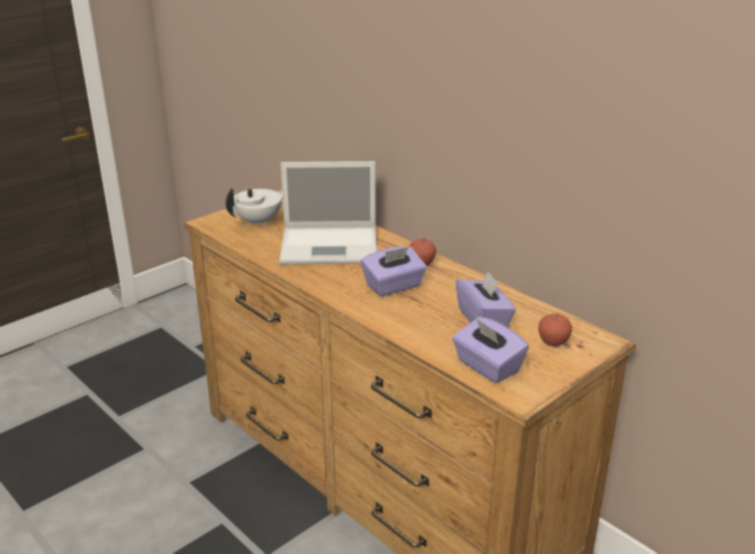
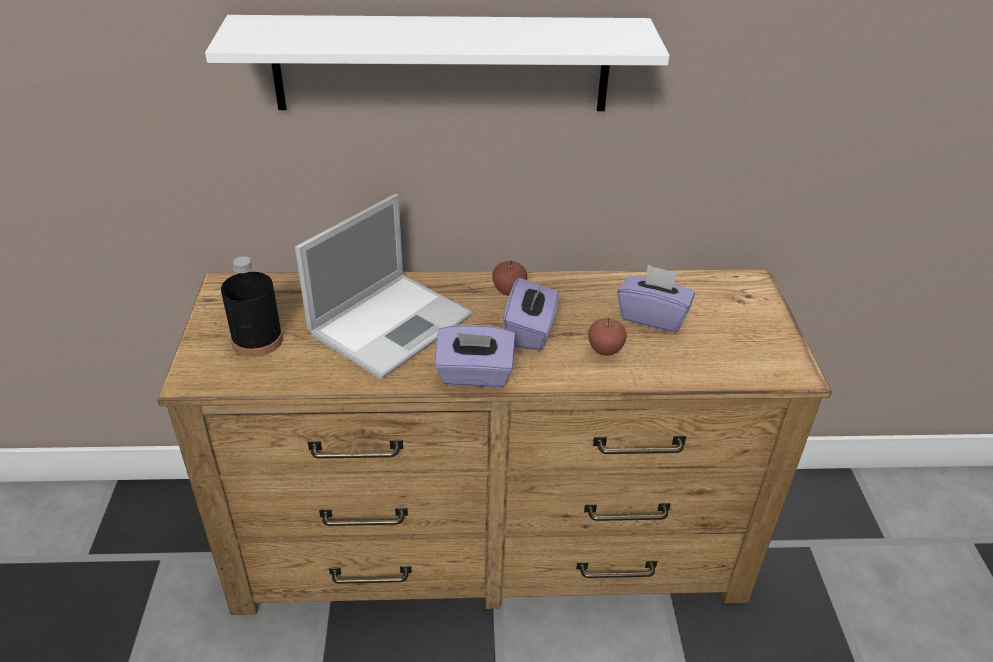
camera: 50 degrees left, 10 degrees up
white teapot [226,188,283,227] -> black bottle [221,256,283,357]
purple tissue box [452,317,529,383] -> purple tissue box moved to [435,325,515,388]
apple [538,313,572,346] -> apple moved to [588,318,626,356]
none -> white shelf [205,15,670,111]

